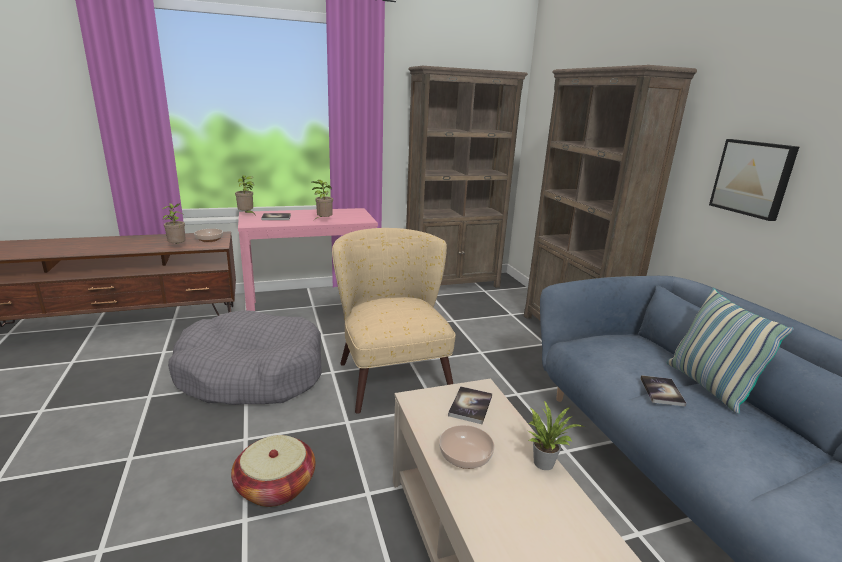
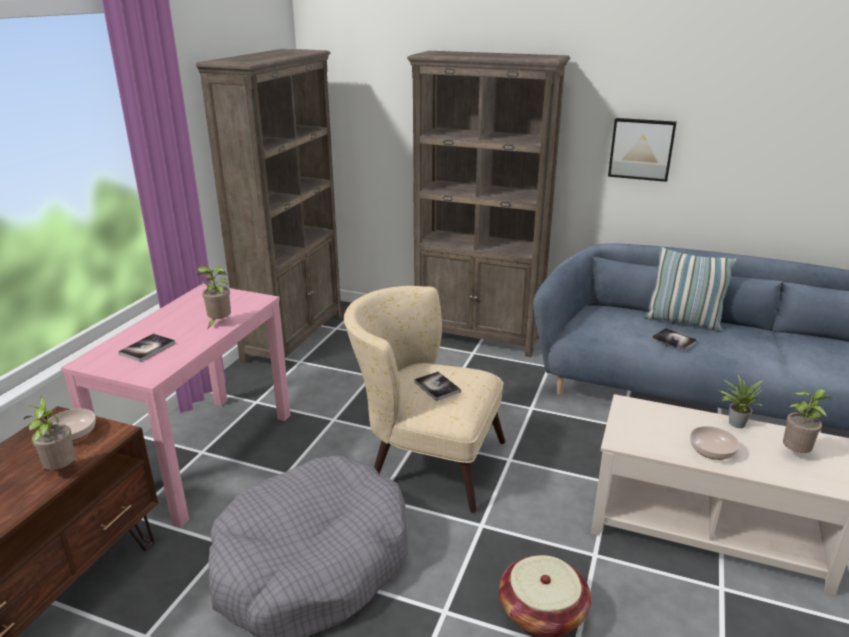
camera: 50 degrees left, 5 degrees up
potted plant [235,175,256,216] -> potted plant moved to [783,389,832,453]
book [448,386,492,424] -> book moved to [414,372,461,401]

